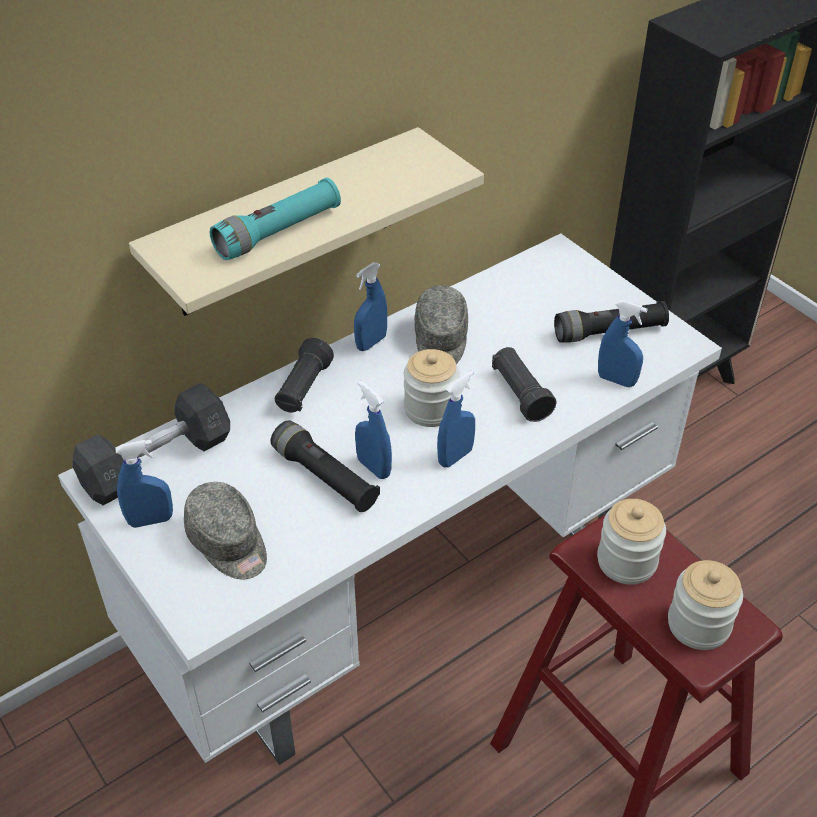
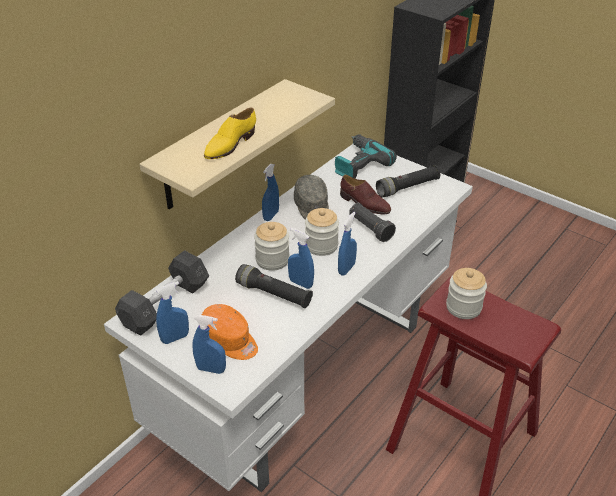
camera: 15 degrees left, 5 degrees down
grey cap [184,482,267,579] -> orange cap [202,304,258,360]
turquoise flashlight [210,178,341,260] -> yellow shoe [204,108,256,159]
black flashlight [275,338,334,412] -> none
blue spray bottle [598,300,647,387] -> blue spray bottle moved to [192,315,226,374]
jar [668,560,743,650] -> jar moved to [254,222,290,271]
none -> power drill [335,134,397,178]
none -> brown shoe [340,175,391,214]

